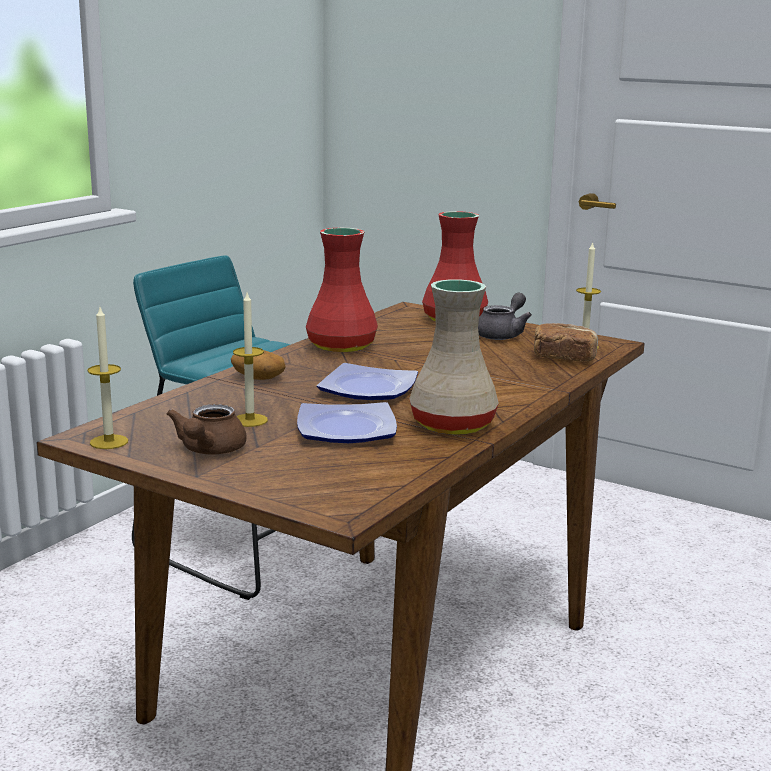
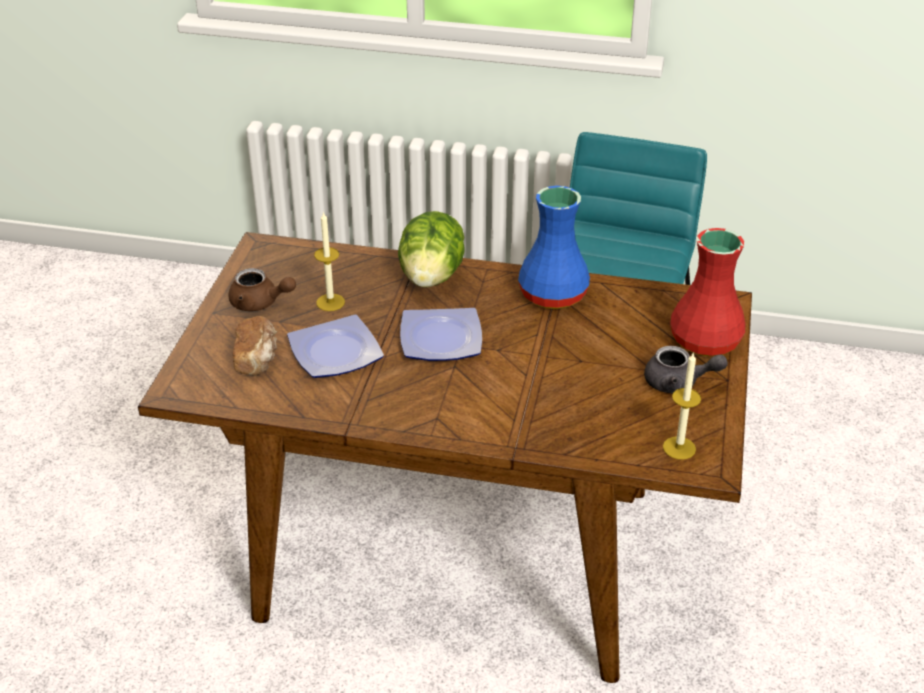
camera: 70 degrees right, 20 degrees up
candle [87,307,128,449] -> none
brown teapot [166,404,246,454] -> brown teapot turned 150 degrees counterclockwise [228,268,296,311]
potato [231,350,286,380] -> lettuce [398,211,464,288]
red vase [306,228,378,352] -> blue vase [518,186,590,309]
beige vase [409,279,499,435] -> none
bread [534,323,598,362] -> bread moved to [233,316,277,376]

